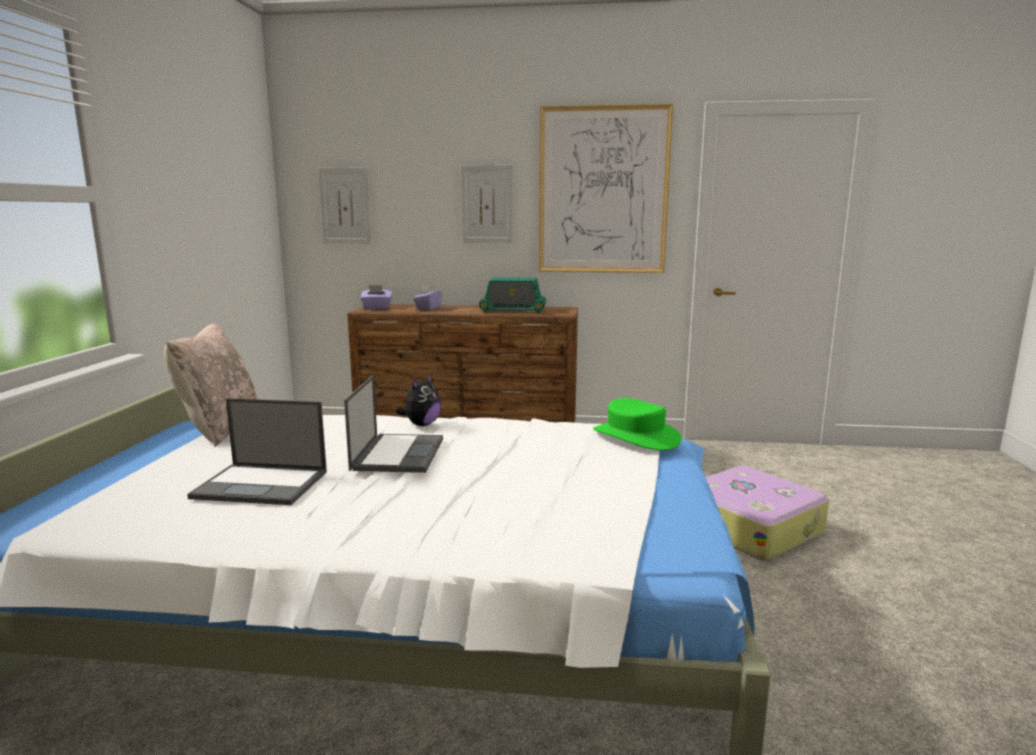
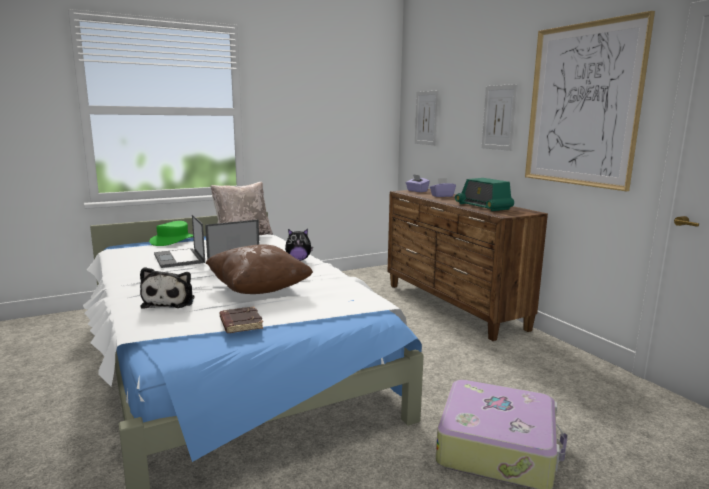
camera: 55 degrees right, 0 degrees up
green hat [593,398,682,450] -> green hat moved to [149,221,193,246]
none -> plush toy [140,267,194,309]
none -> brown pillow [206,245,313,294]
none -> brown book [219,307,263,333]

